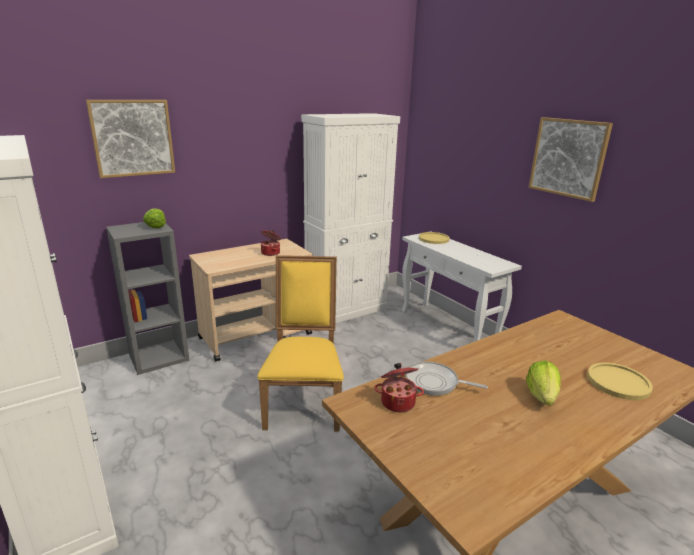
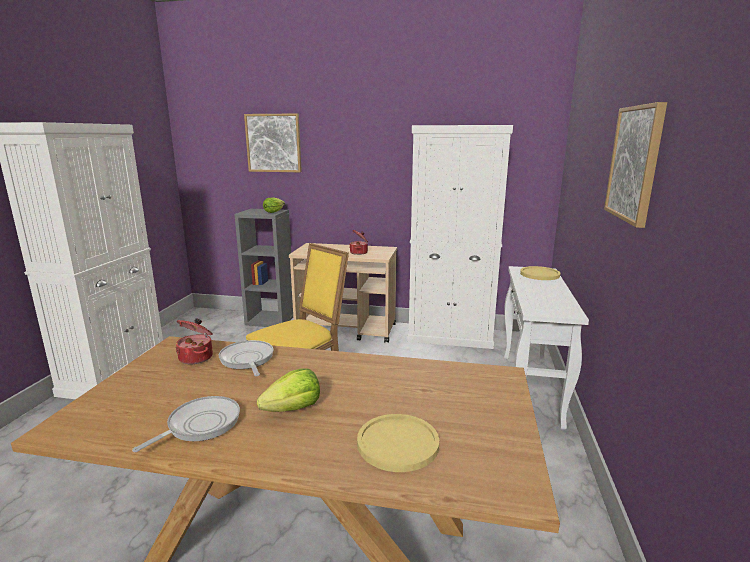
camera: 45 degrees right, 5 degrees down
none -> frying pan [132,396,240,452]

